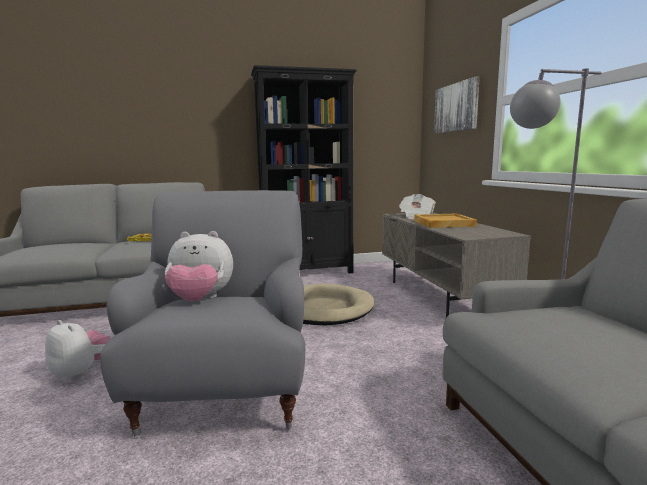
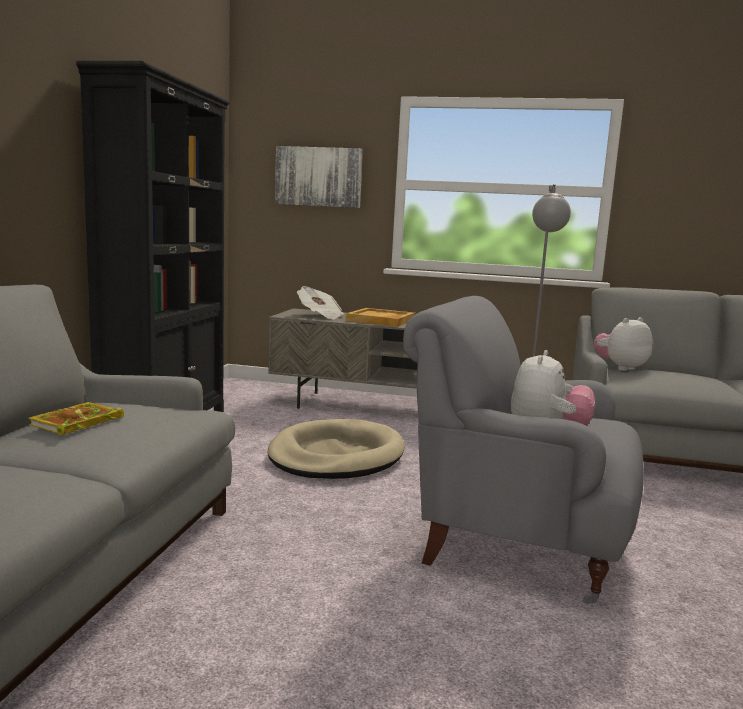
camera: 65 degrees left, 0 degrees up
plush toy [45,320,110,380] -> plush toy moved to [594,317,653,371]

